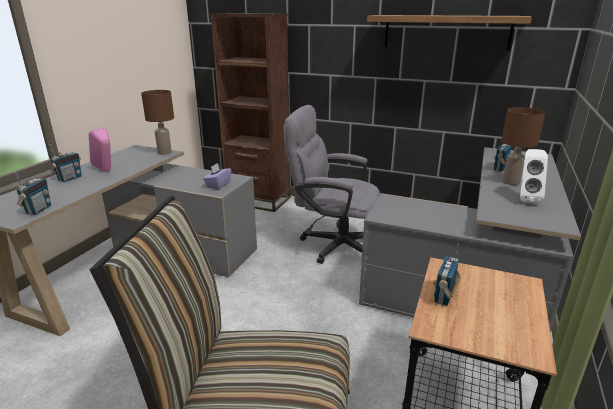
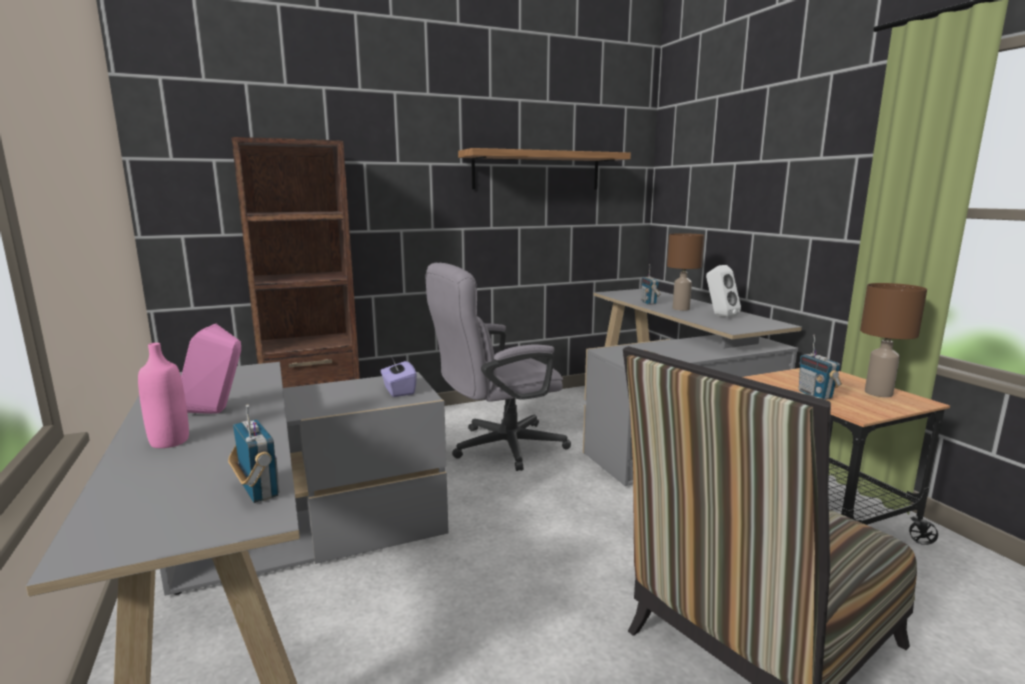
camera: 45 degrees left, 10 degrees down
radio [49,144,82,182] -> pink bottle [138,343,189,448]
brown table lamp [141,90,174,155] -> brown table lamp moved to [860,283,927,397]

